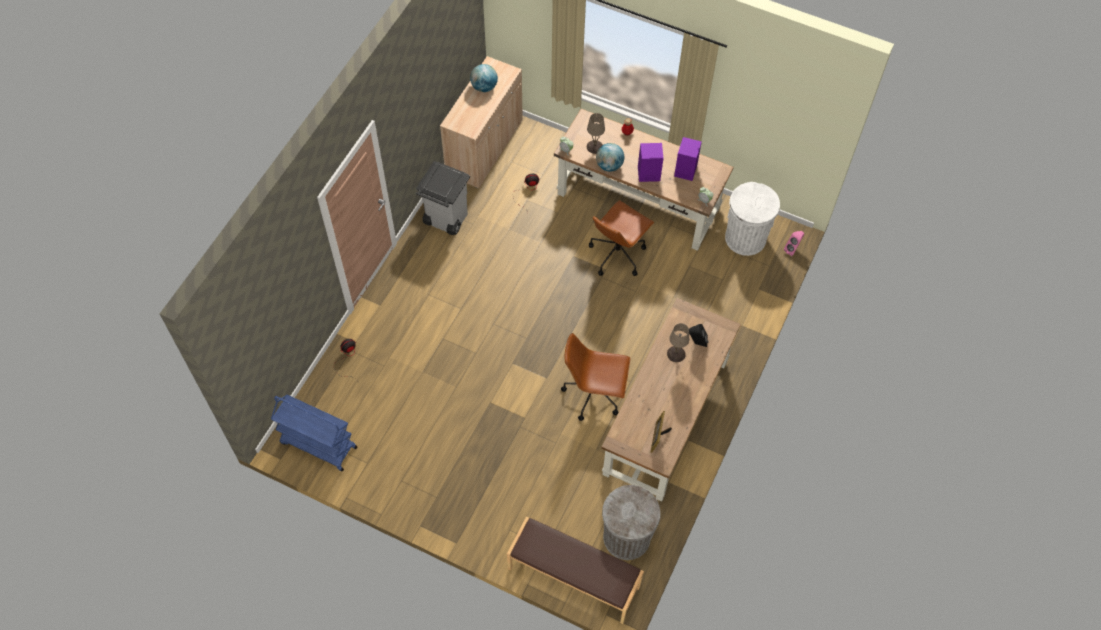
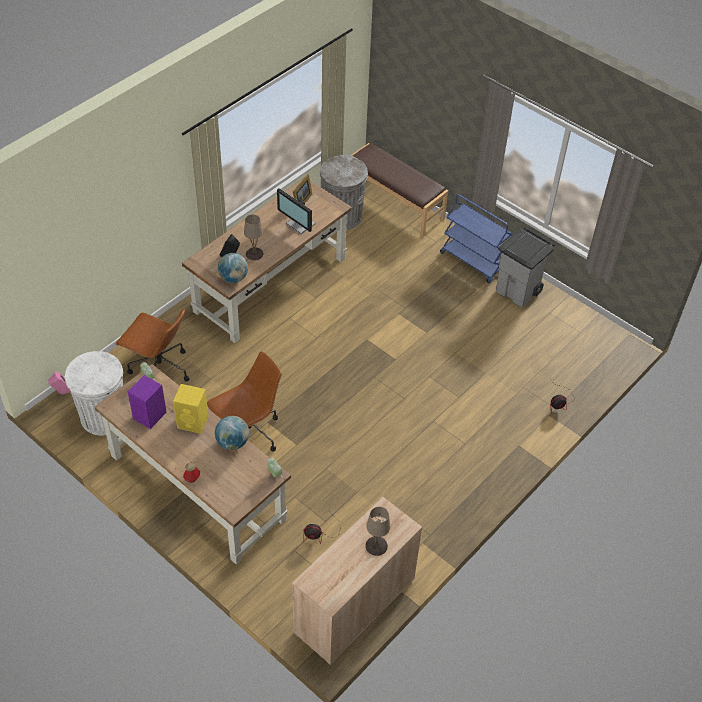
camera: 165 degrees left, 10 degrees down
blue cart [271,395,357,471] -> blue cart moved to [440,194,513,283]
grey trash can [416,161,470,235] -> grey trash can moved to [496,227,555,307]
globe [470,64,498,92] -> globe moved to [218,253,248,283]
brown office chair [561,333,631,421] -> brown office chair moved to [115,309,190,381]
beige table lamp [587,113,605,154] -> beige table lamp moved to [365,507,390,556]
purple speaker [638,143,664,182] -> yellow speaker [173,384,209,434]
none -> monitor [277,188,316,234]

